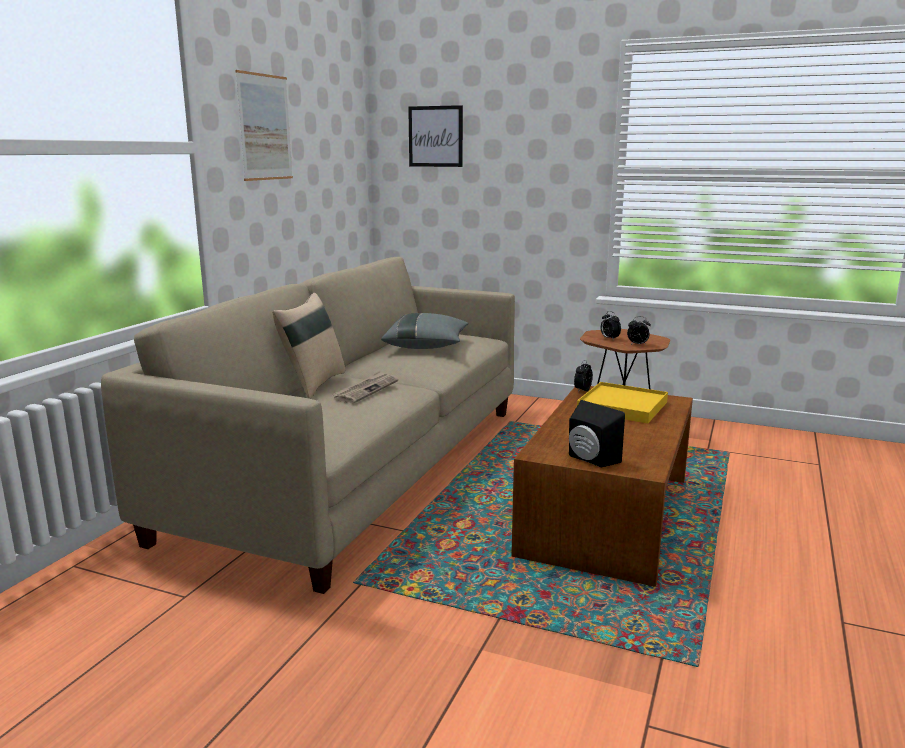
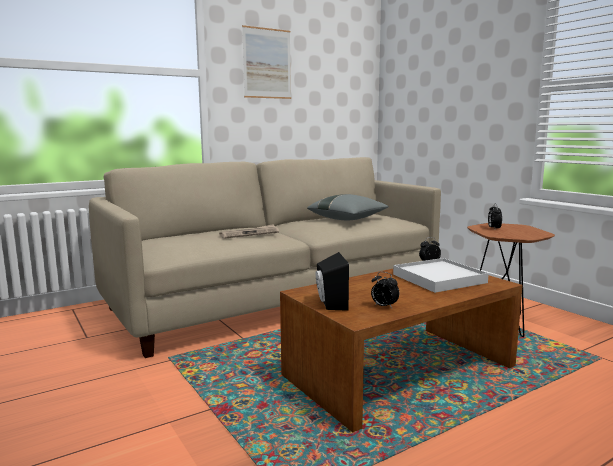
camera: 35 degrees right, 5 degrees down
beige pillow [272,293,345,399] -> none
picture [408,105,463,167] -> none
yellow tray [577,382,668,424] -> white tray [393,258,489,293]
alarm clock [627,316,651,345] -> alarm clock moved to [371,272,399,308]

